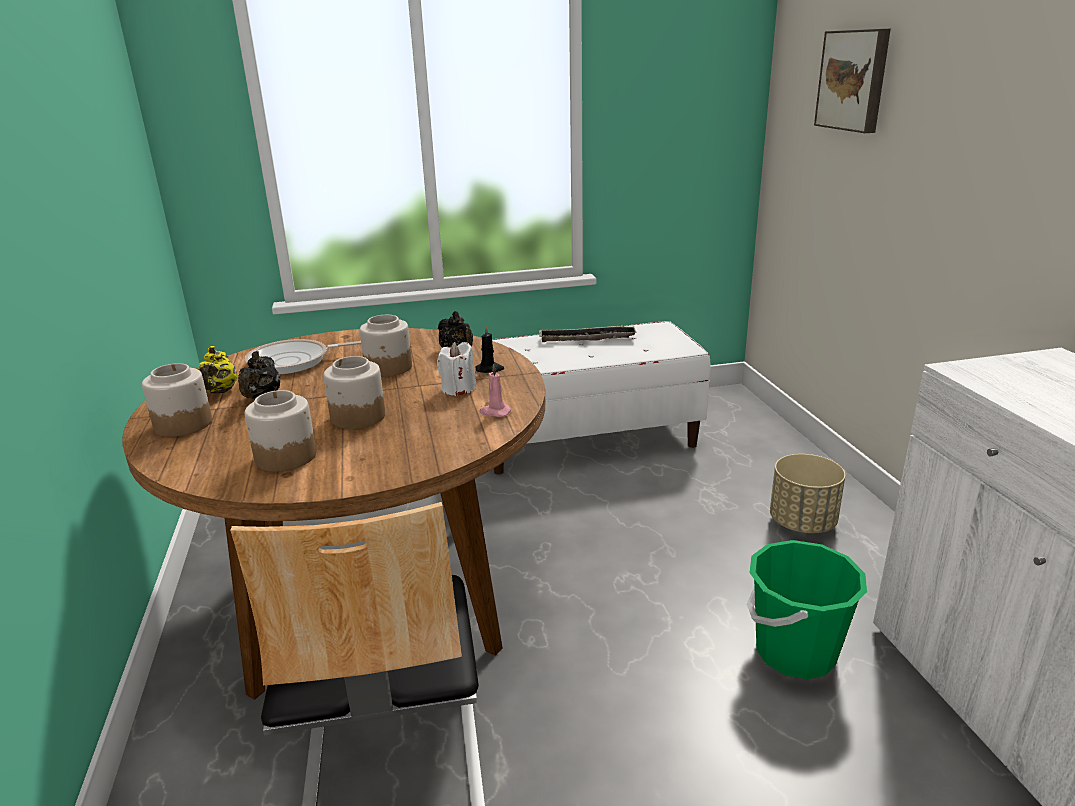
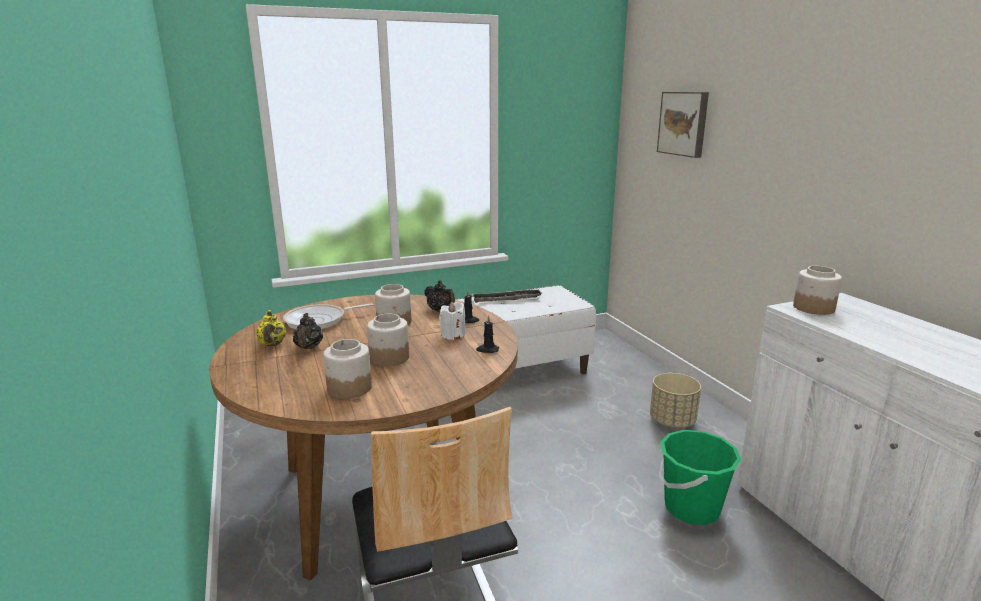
camera: 10 degrees left, 5 degrees down
jar [142,363,212,437] -> jar moved to [793,266,842,315]
pink candle [480,363,511,417] -> black candle [476,315,499,353]

